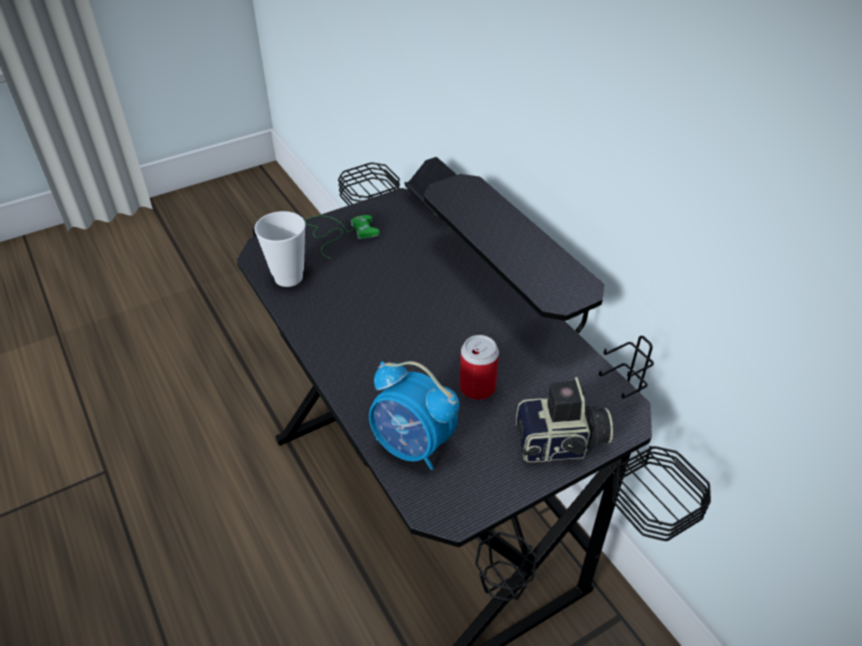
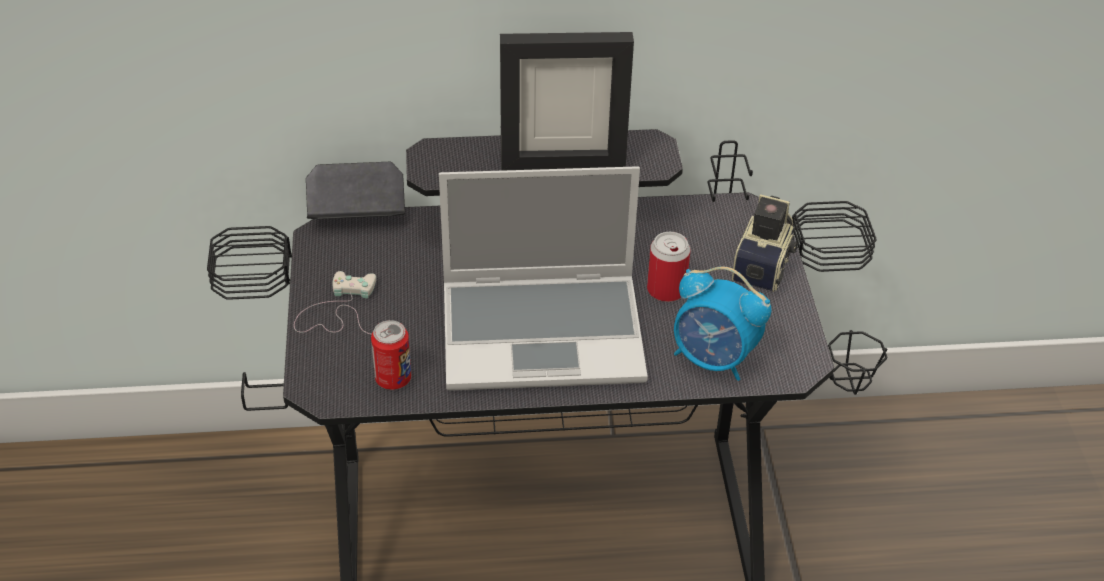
camera: 65 degrees left, 0 degrees up
cup [254,211,306,287] -> can [371,320,411,390]
green game controller [305,215,380,259] -> white game controller [294,271,376,335]
alarm clock [369,361,459,470] -> alarm clock turned 60 degrees clockwise [674,266,771,381]
none -> laptop [439,166,648,390]
none -> picture frame [500,32,634,171]

